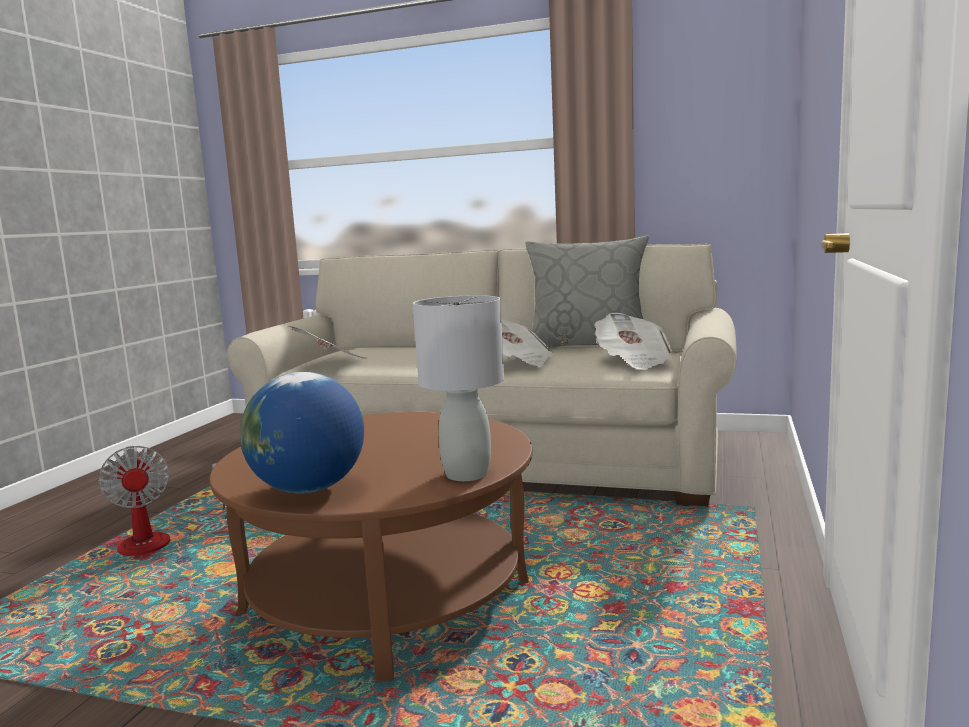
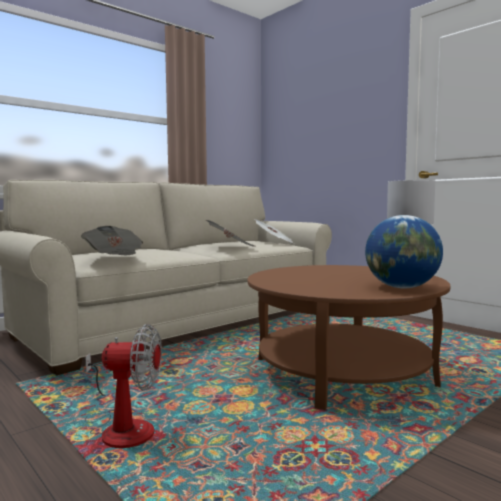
camera: 60 degrees left, 5 degrees down
grey pillow [526,235,649,348] -> none

